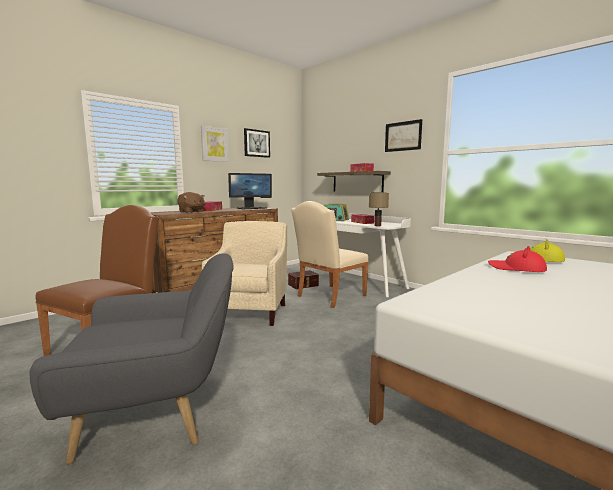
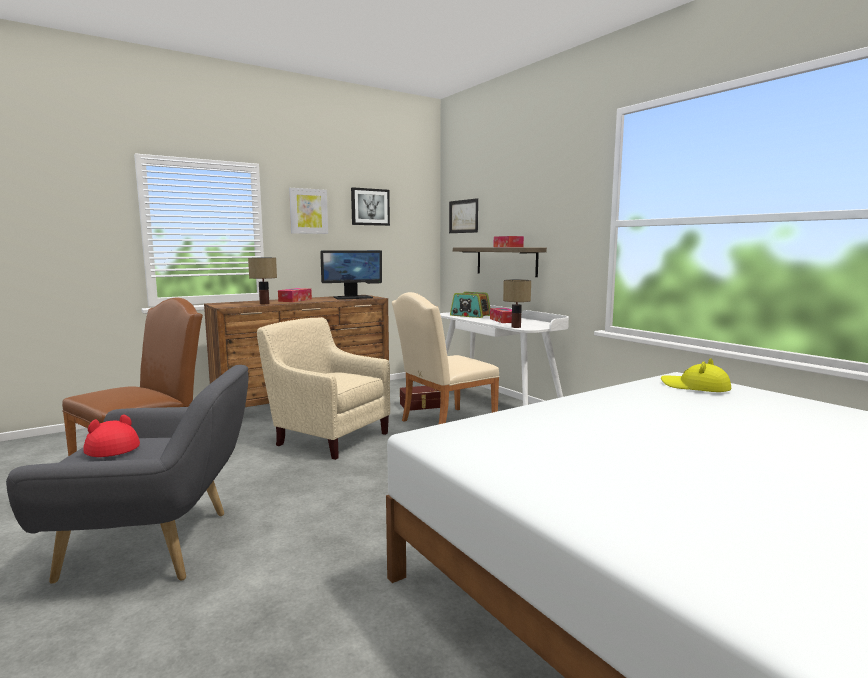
camera: 10 degrees right, 0 degrees up
brown plush toy [178,192,205,213] -> table lamp [248,257,277,304]
beige armchair [202,221,287,326] -> beige armchair turned 75 degrees counterclockwise [257,317,390,460]
picture [385,119,422,152] -> picture moved to [449,198,478,233]
red hat [488,246,547,272] -> red hat moved to [83,415,140,457]

